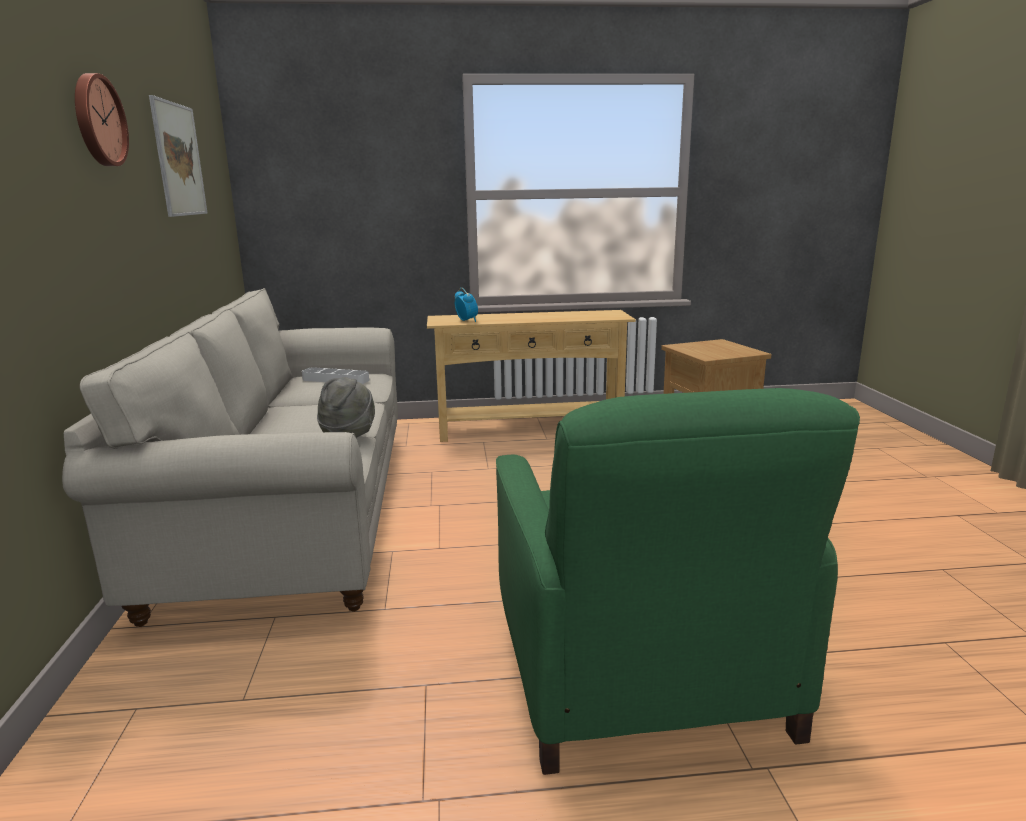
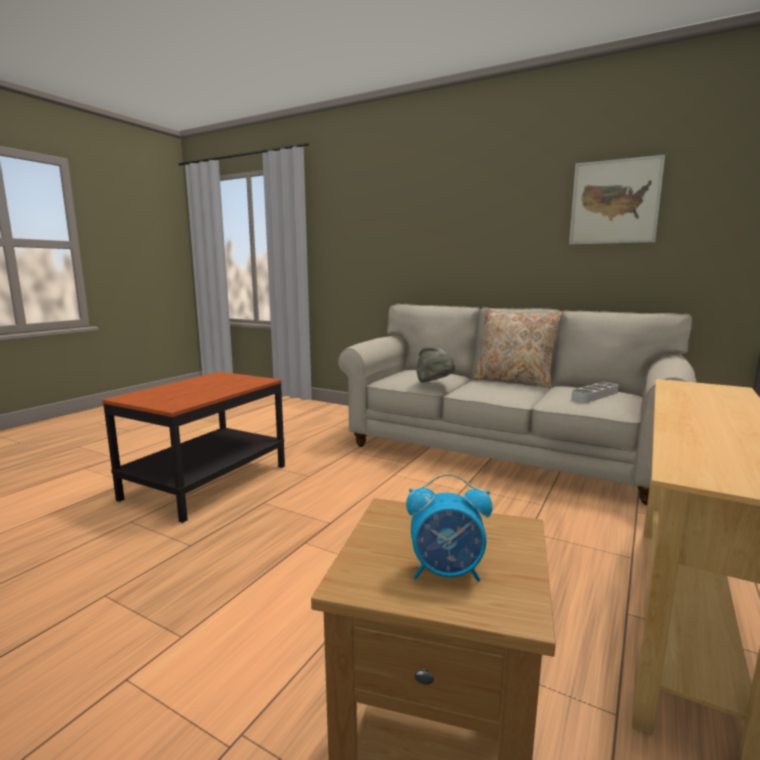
camera: 125 degrees right, 5 degrees down
wall clock [75,73,129,166] -> none
alarm clock [455,288,478,322] -> alarm clock moved to [406,473,493,582]
green armchair [496,388,860,775] -> side table [102,372,285,523]
none -> beige pillow [472,309,563,388]

